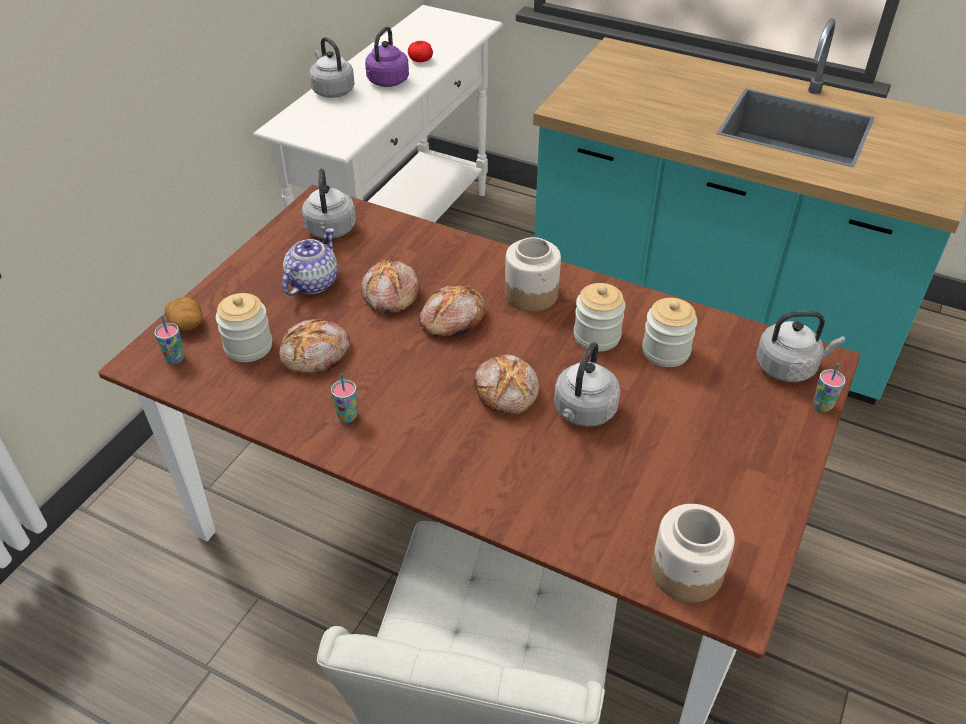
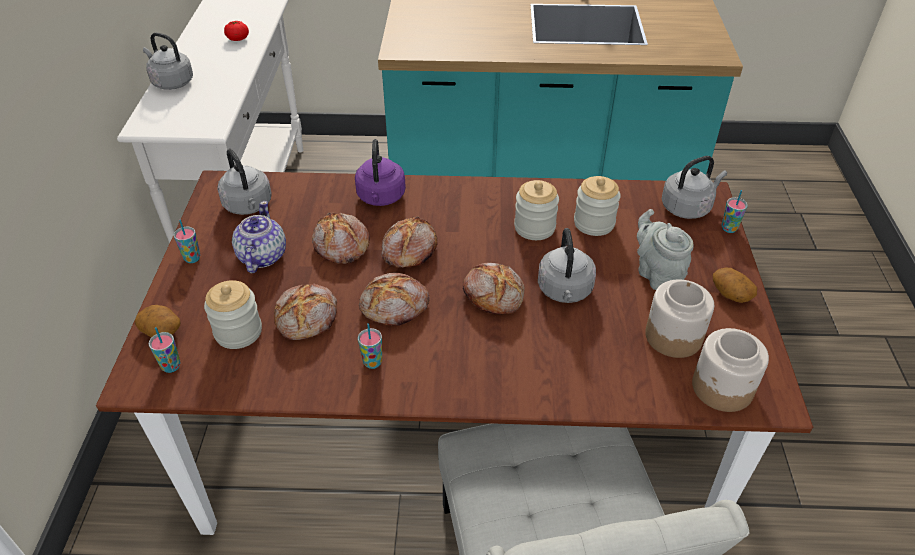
camera: 25 degrees left, 0 degrees up
purple kettle [365,27,409,87] -> purple kettle moved to [355,139,406,206]
jar [505,237,561,311] -> jar moved to [645,279,714,358]
none -> cup [174,220,201,263]
none -> bread [359,273,429,326]
none -> grey teapot [637,209,694,290]
none -> potato [713,267,757,303]

